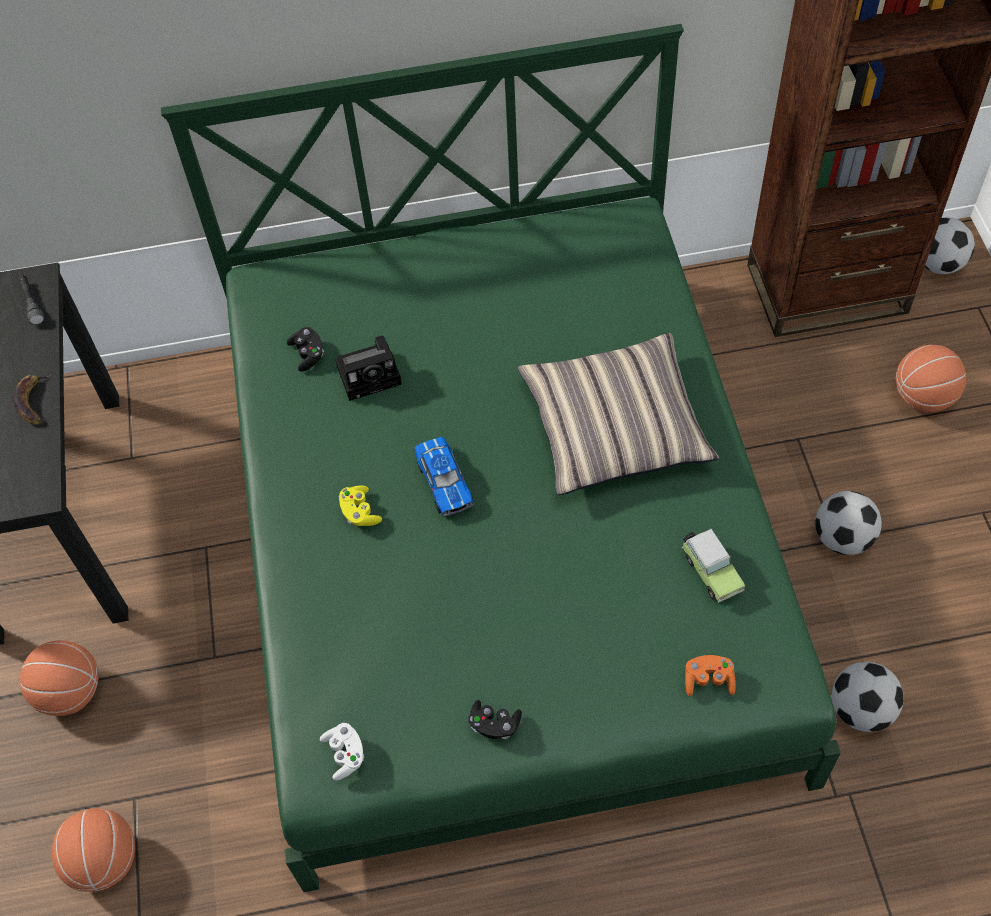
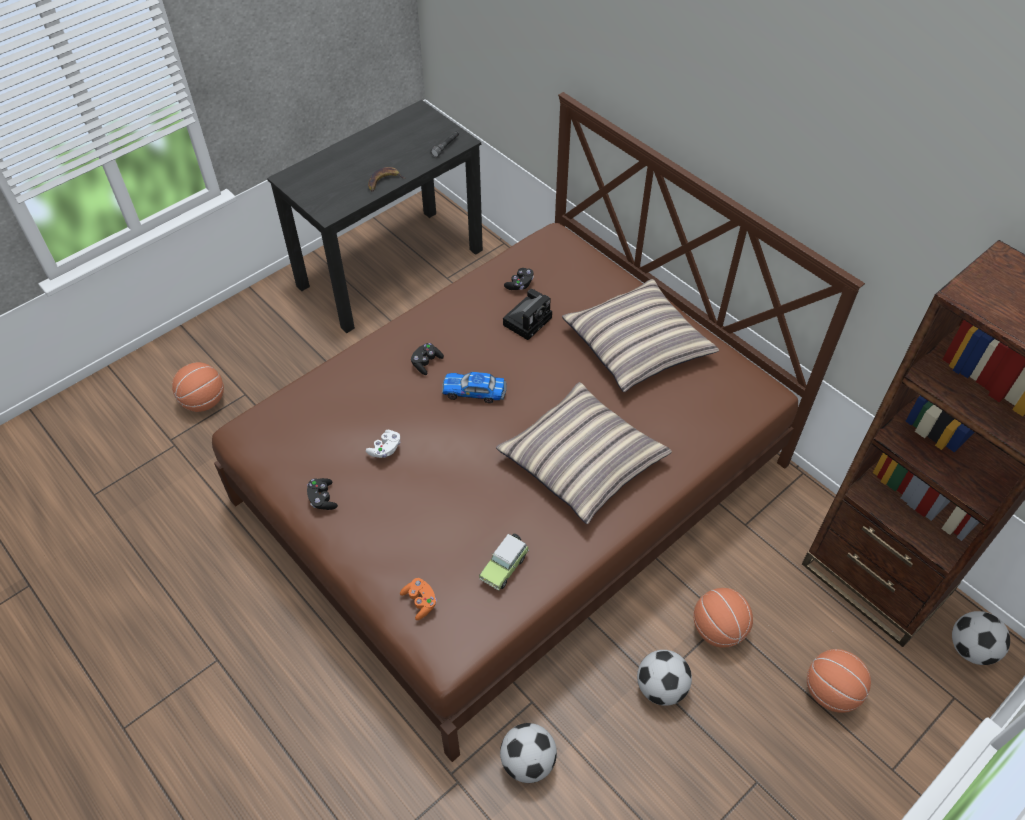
camera: 55 degrees right, 5 degrees down
basketball [20,640,98,716] -> basketball moved to [693,588,753,647]
green bed [161,24,841,892] -> brown bed [212,92,865,762]
white game controller [320,723,364,781] -> white game controller moved to [366,430,400,458]
camera [335,335,402,401] -> camera turned 90 degrees counterclockwise [503,289,552,340]
yellow game controller [339,485,382,526] -> black game controller [411,343,444,375]
toy car [414,437,474,517] -> toy car turned 60 degrees clockwise [442,372,507,403]
none -> pillow [562,279,719,392]

